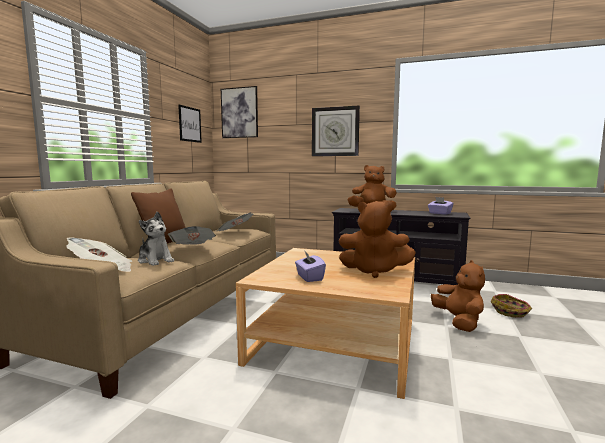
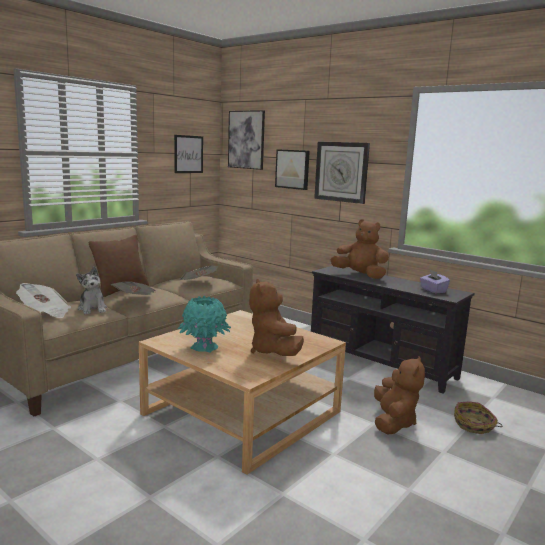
camera: 20 degrees right, 5 degrees up
purple tissue box [295,252,326,282] -> turquoise vase [177,296,231,353]
brown plush toy [339,201,416,278] -> brown plush toy turned 45 degrees clockwise [249,279,304,356]
none -> picture [275,149,310,190]

